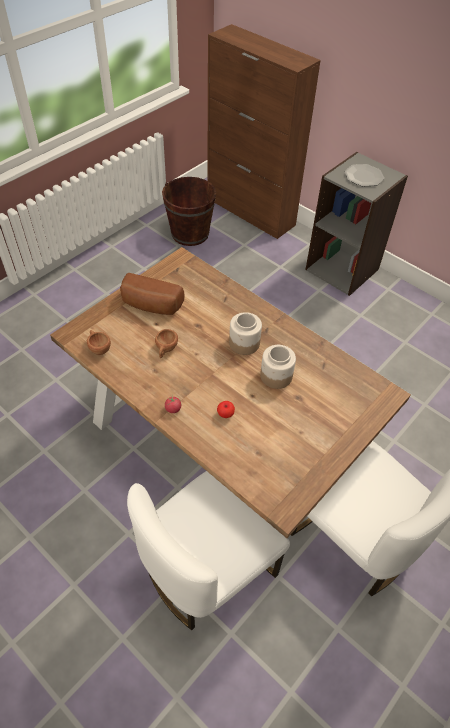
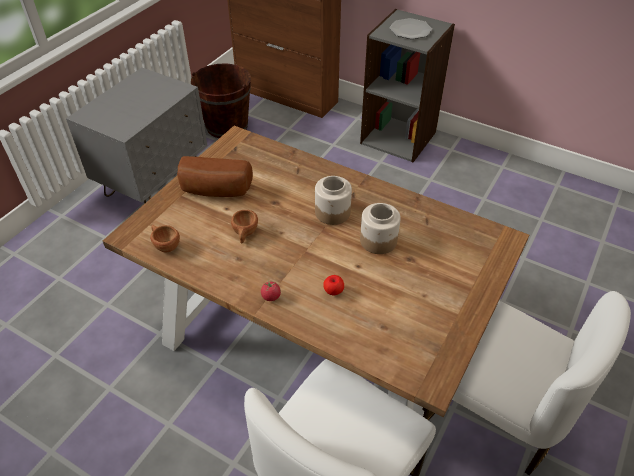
camera: 10 degrees left, 5 degrees down
none -> grey nightstand [66,67,208,204]

